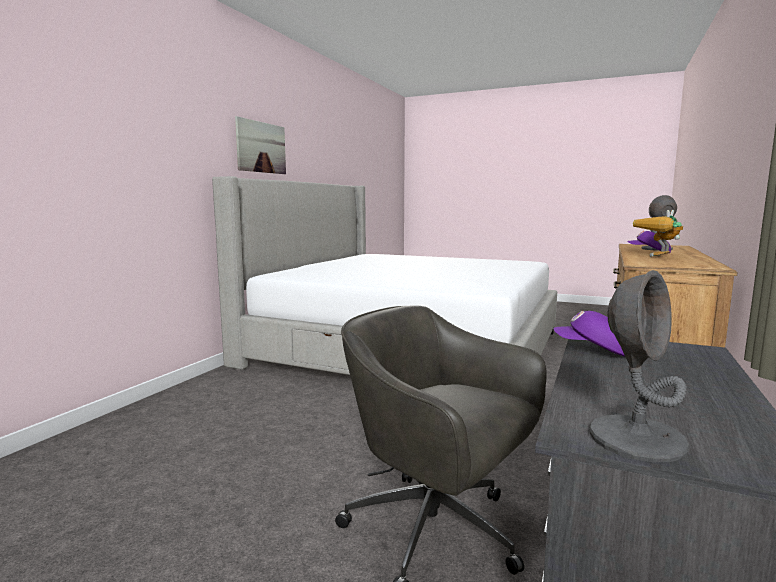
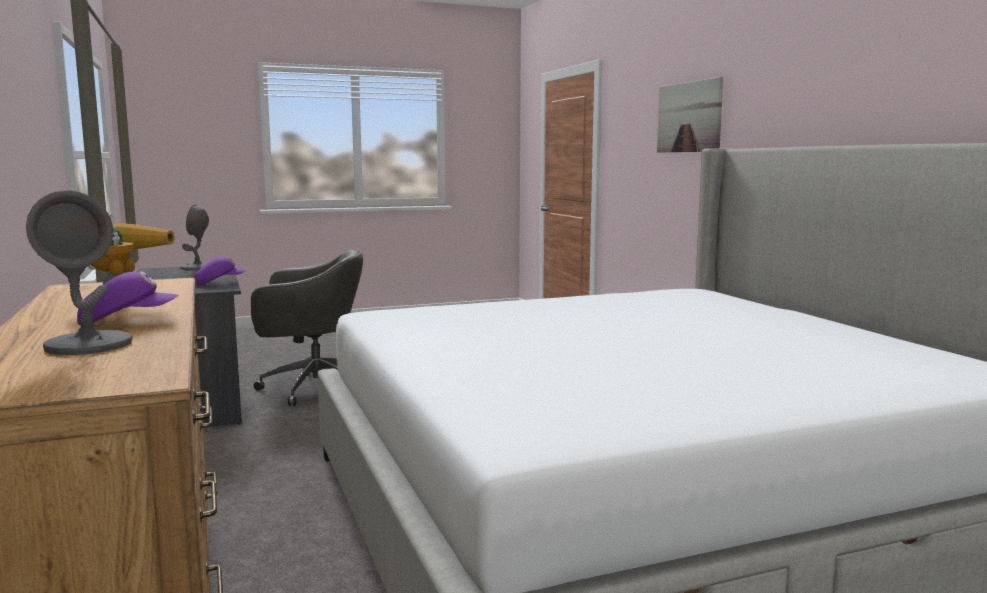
camera: 135 degrees right, 0 degrees up
picture [235,116,286,174] -> picture moved to [657,77,723,152]

